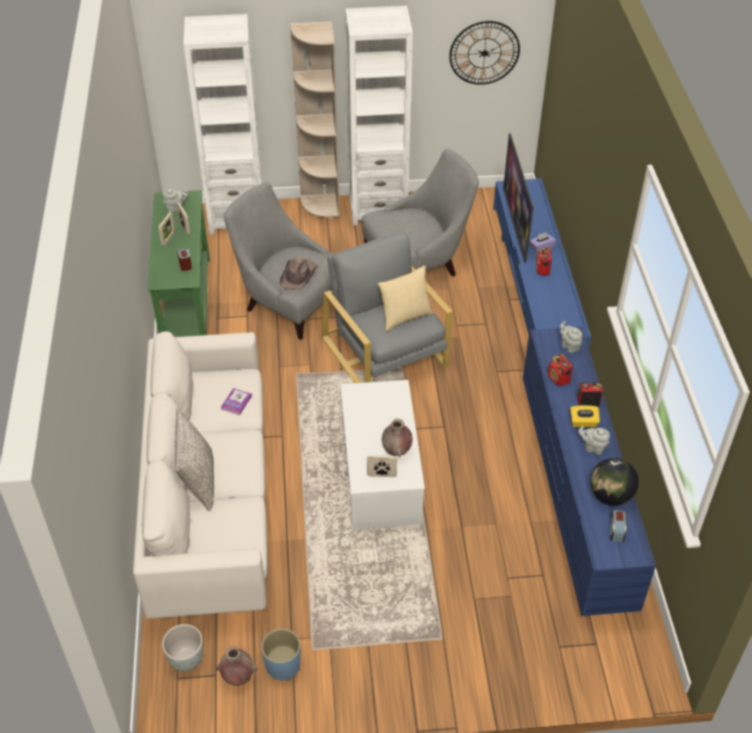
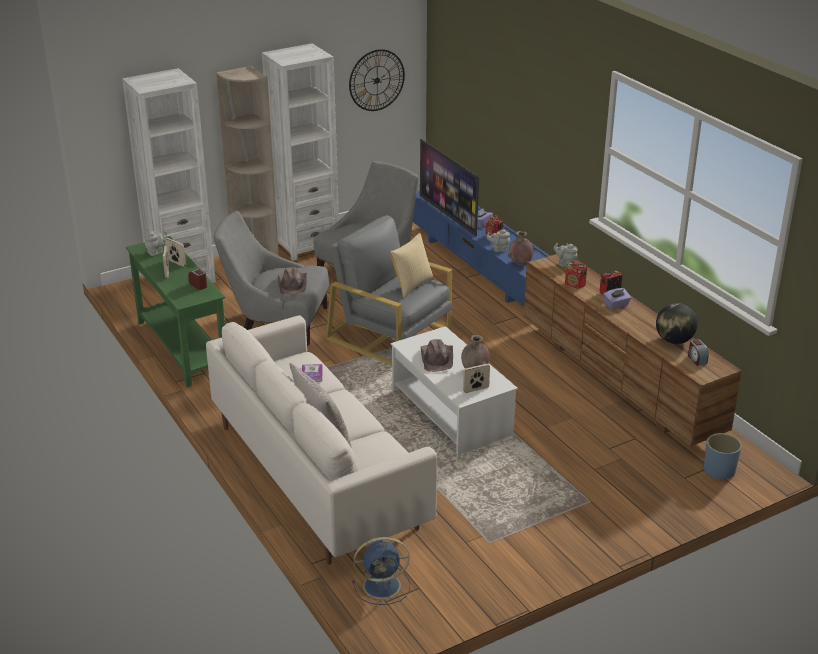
camera: 25 degrees left, 15 degrees down
grey planter [162,624,203,671] -> blue fan [352,537,410,605]
brown vase [216,646,257,686] -> brown vase moved to [508,231,535,266]
blue planter [261,628,301,680] -> blue planter moved to [704,433,742,479]
blue cabinet [523,327,656,616] -> brown cabinet [524,254,742,446]
yellow tissue box [570,405,600,428] -> purple tissue box [603,288,631,309]
grey teapot [578,426,610,455] -> grey teapot moved to [486,229,510,252]
none -> brown hat [421,339,453,372]

